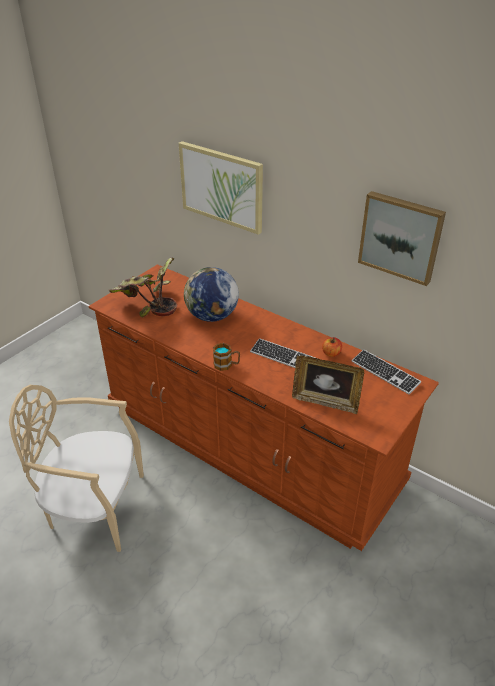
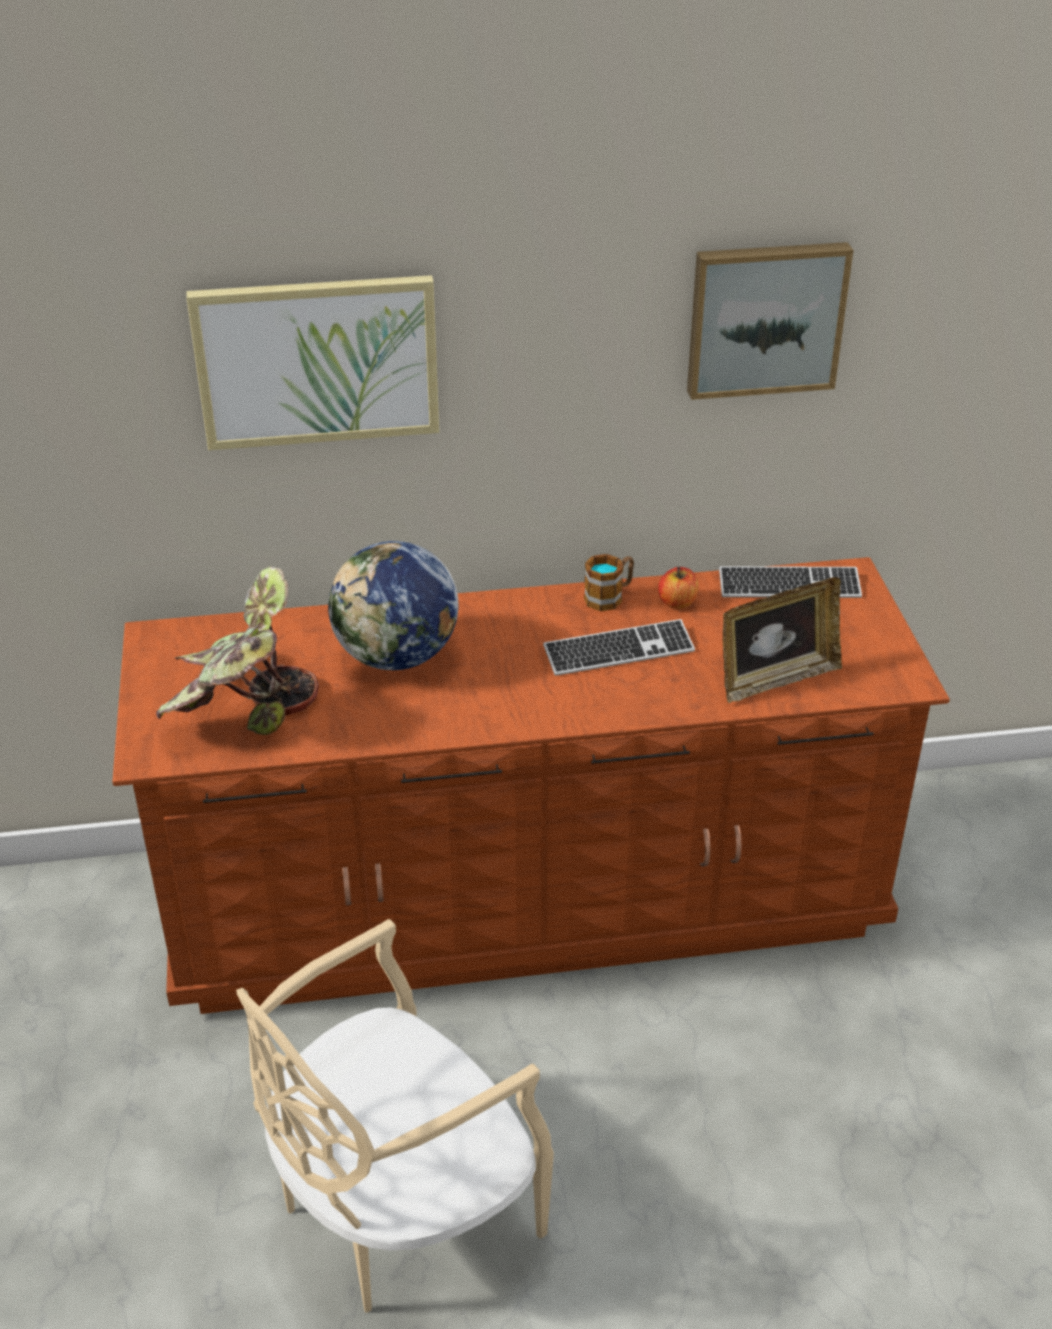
camera: 45 degrees left, 0 degrees up
mug [213,343,240,371] -> mug moved to [584,554,634,611]

